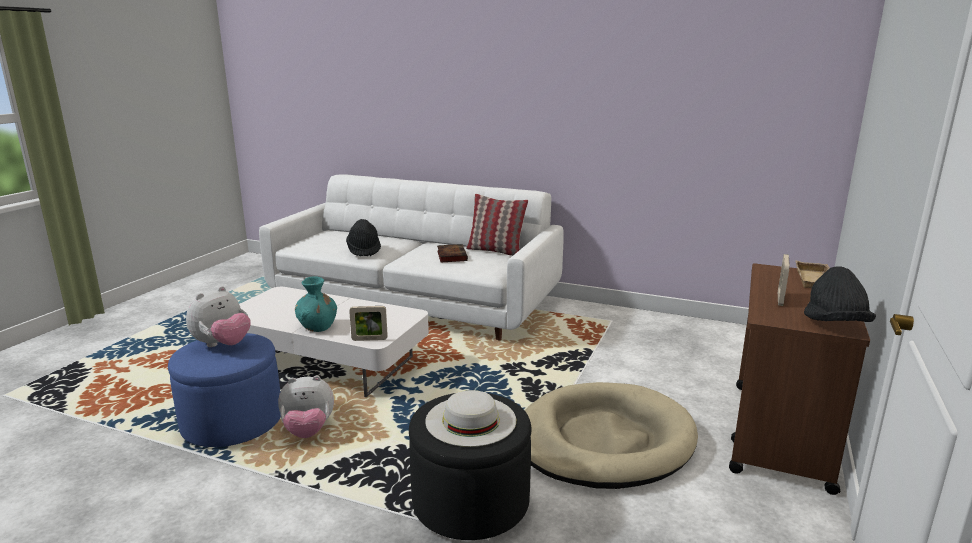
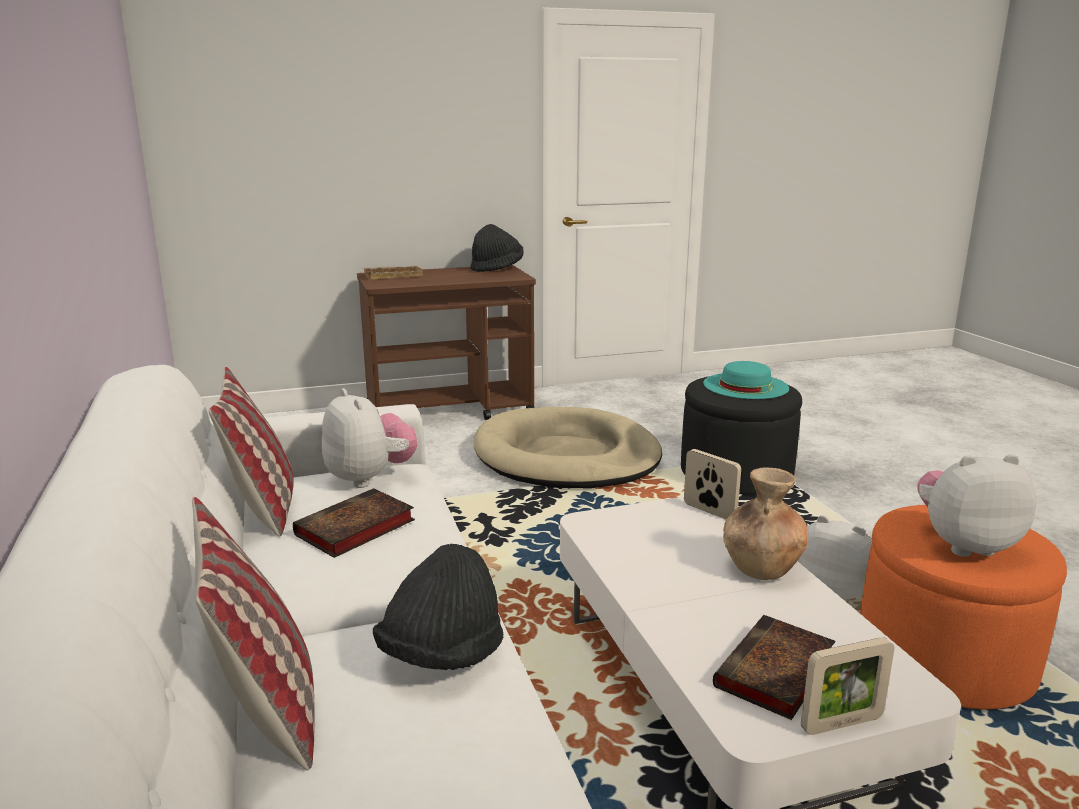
camera: 130 degrees left, 0 degrees up
blue ottoman [168,333,281,447] -> orange ottoman [860,505,1067,709]
turquoise vase [295,276,337,332] -> brown vase [723,467,808,580]
white hat [425,390,516,447] -> turquoise hat [703,361,789,399]
picture frame [778,254,790,306] -> picture frame moved to [801,637,894,735]
none -> pillow [192,497,314,770]
none -> plush toy [322,388,418,488]
none -> book [713,615,836,720]

